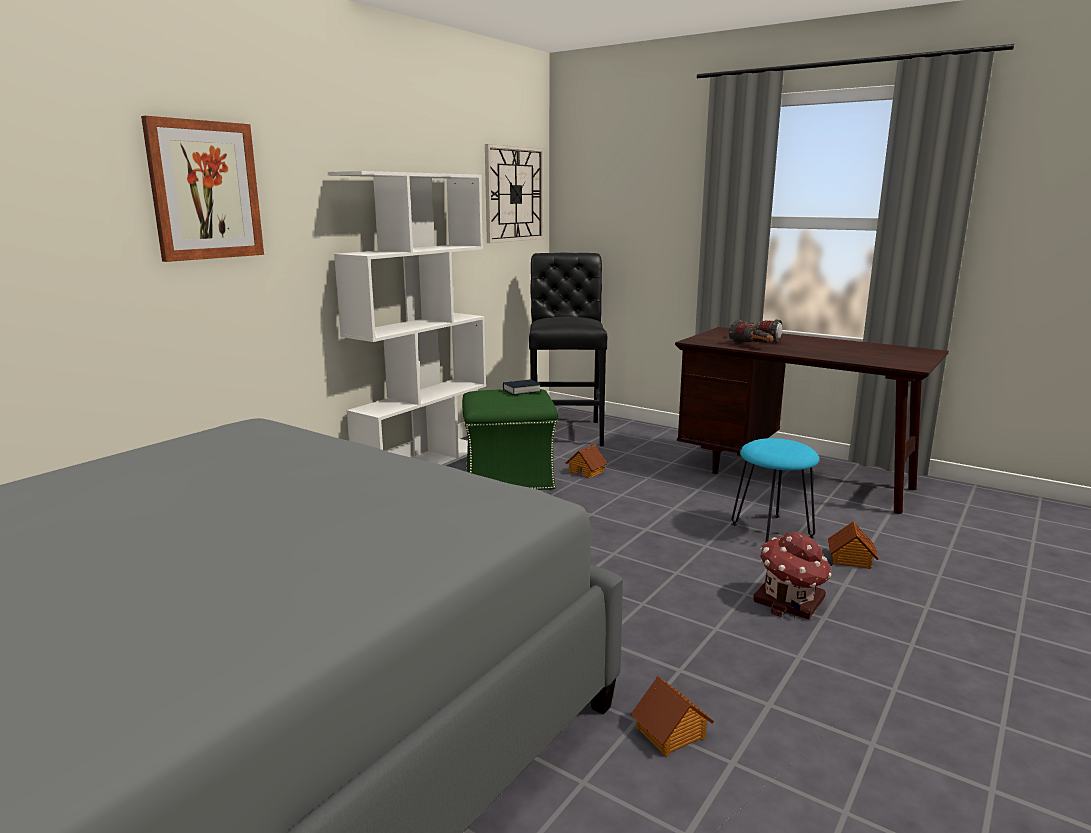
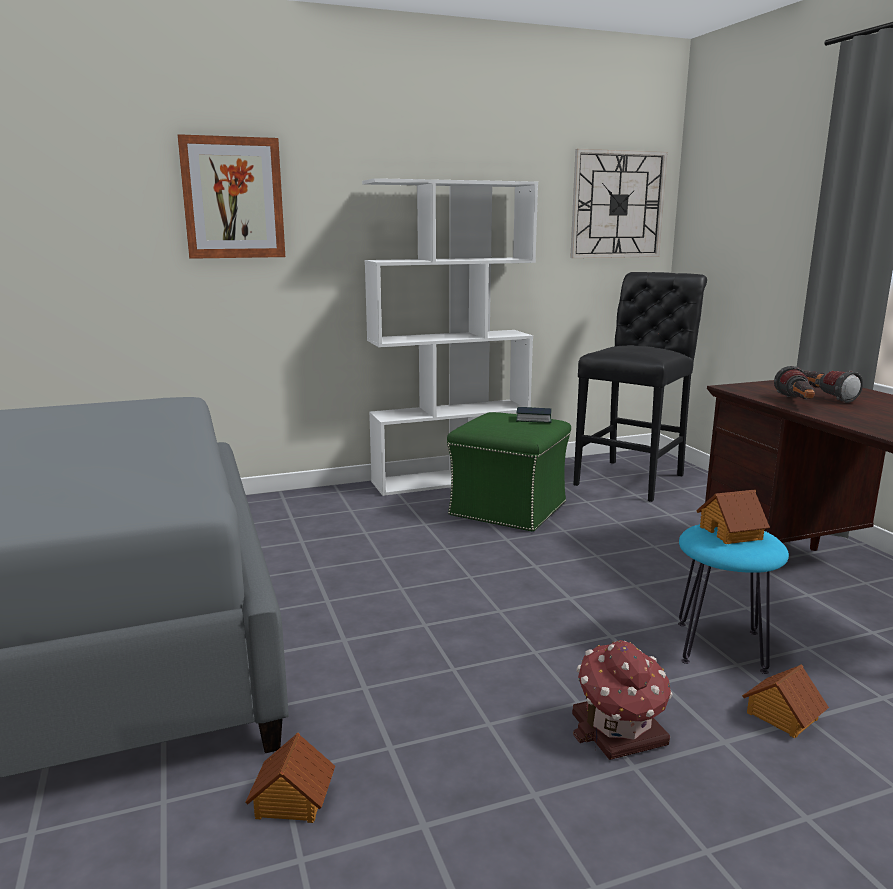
camera: 35 degrees right, 0 degrees up
toy house [566,444,608,478] -> toy house moved to [696,490,770,544]

